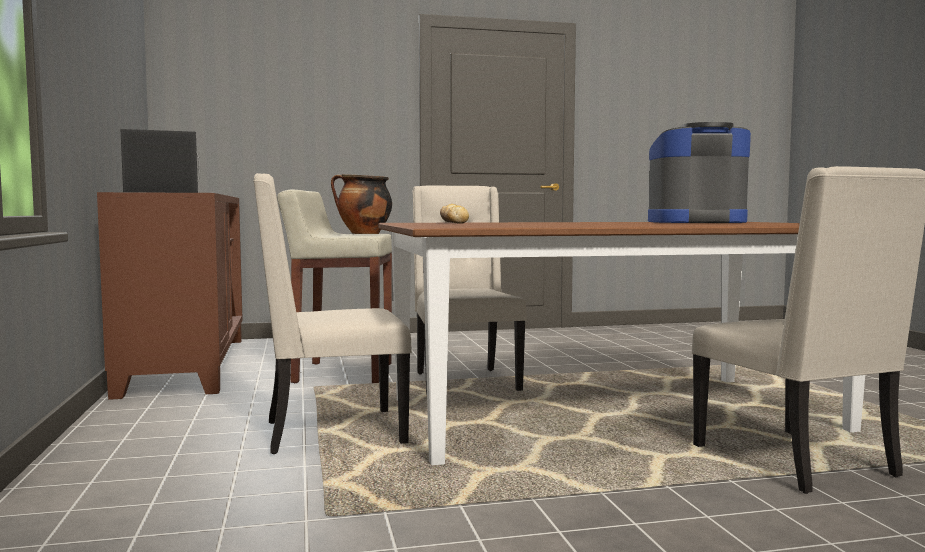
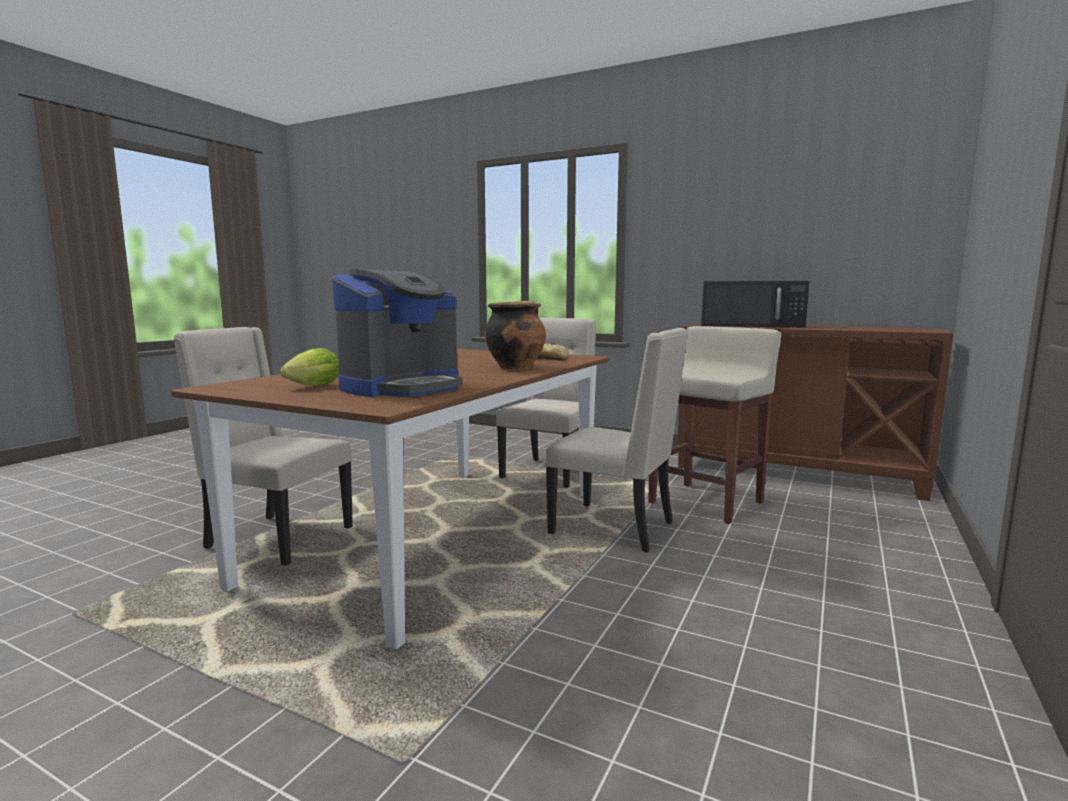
camera: 130 degrees right, 5 degrees up
cooking pot [331,174,392,234] -> cooking pot moved to [485,301,546,370]
none -> lettuce [280,348,339,386]

